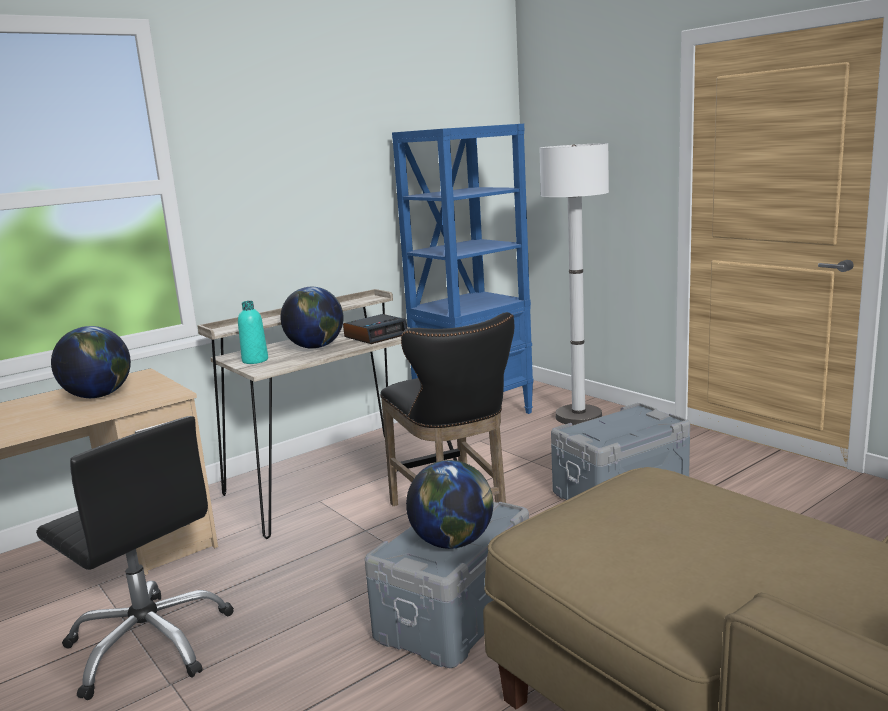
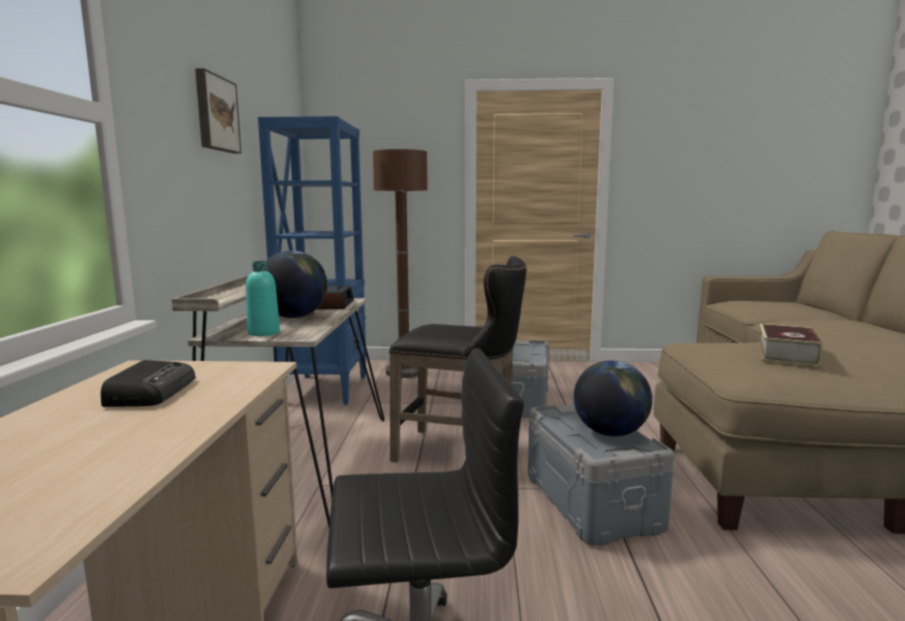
camera: 50 degrees left, 5 degrees down
globe [51,326,131,398] -> radio [101,360,195,407]
white floor lamp [540,143,609,425] -> brown floor lamp [373,149,428,378]
none -> picture [195,68,241,153]
none -> book [758,324,823,366]

